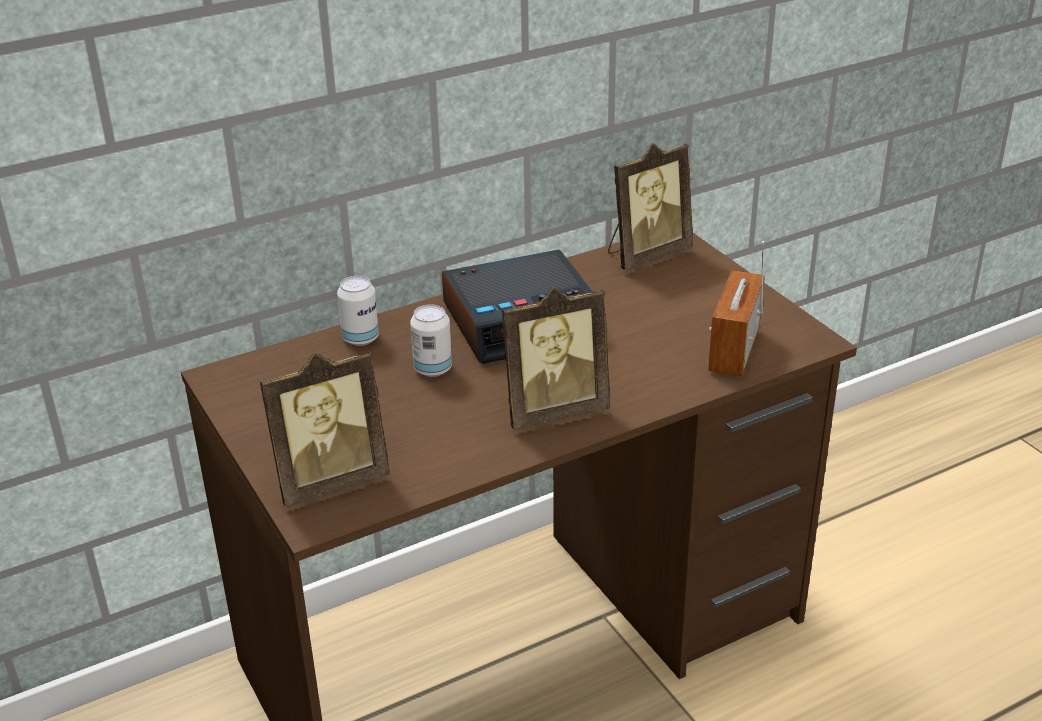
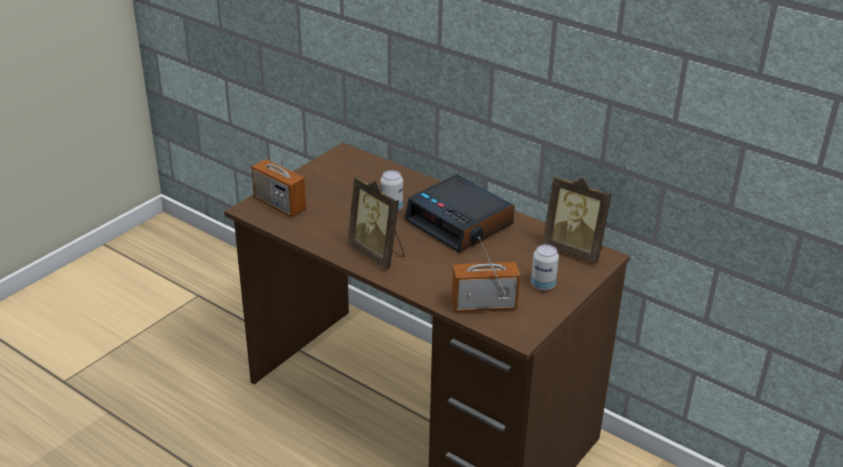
camera: 65 degrees right, 0 degrees up
picture frame [260,351,390,507] -> radio [251,132,306,217]
can [337,276,379,346] -> can moved to [531,244,559,291]

